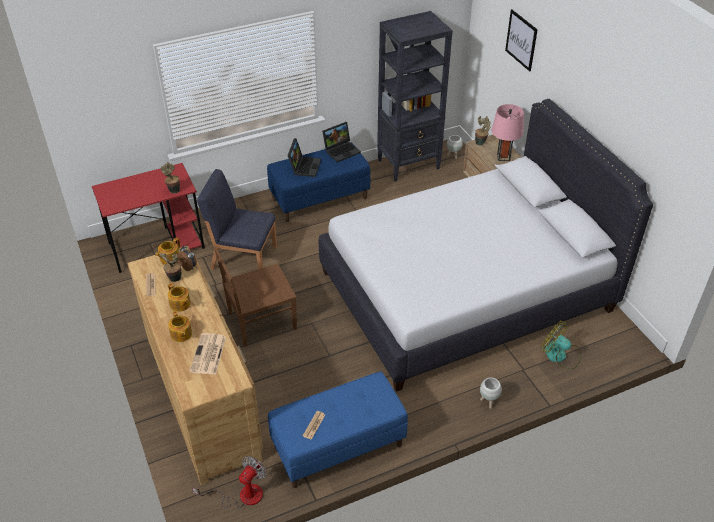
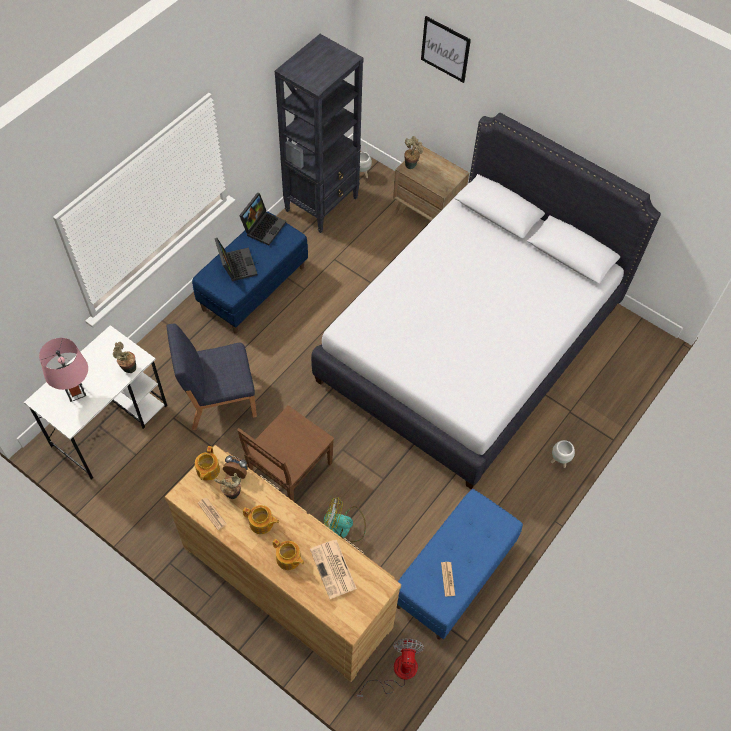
camera: 30 degrees left, 15 degrees up
red desk [92,163,205,273] -> white desk [24,325,167,480]
pink table lamp [492,104,524,161] -> pink table lamp moved to [39,338,88,402]
fan [541,320,581,369] -> fan moved to [324,497,366,542]

